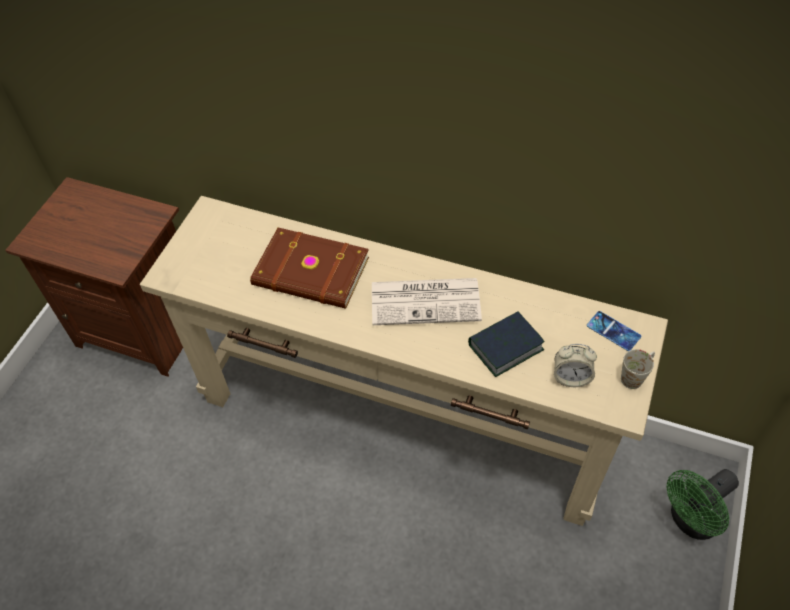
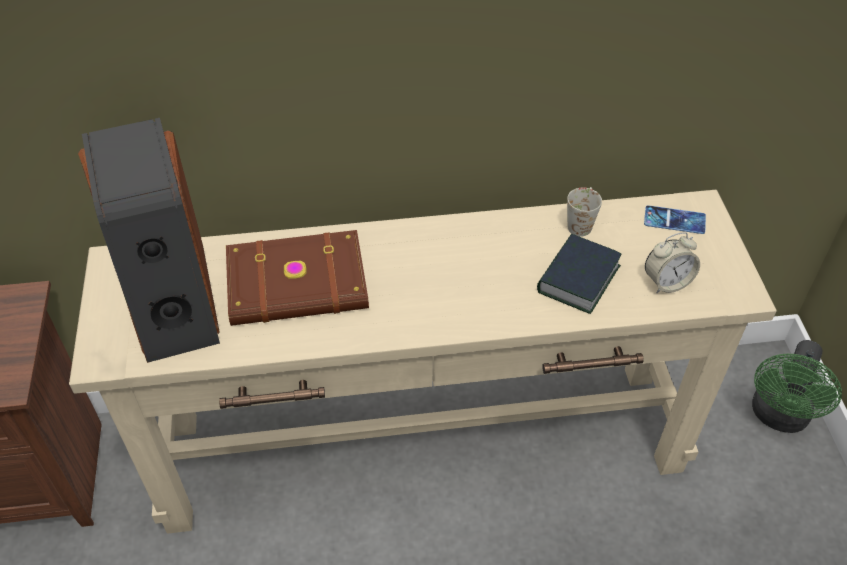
camera: 30 degrees left, 5 degrees down
newspaper [372,278,482,325] -> none
white mug [621,349,655,389] -> white mug moved to [567,187,602,237]
none -> speaker [78,118,220,363]

